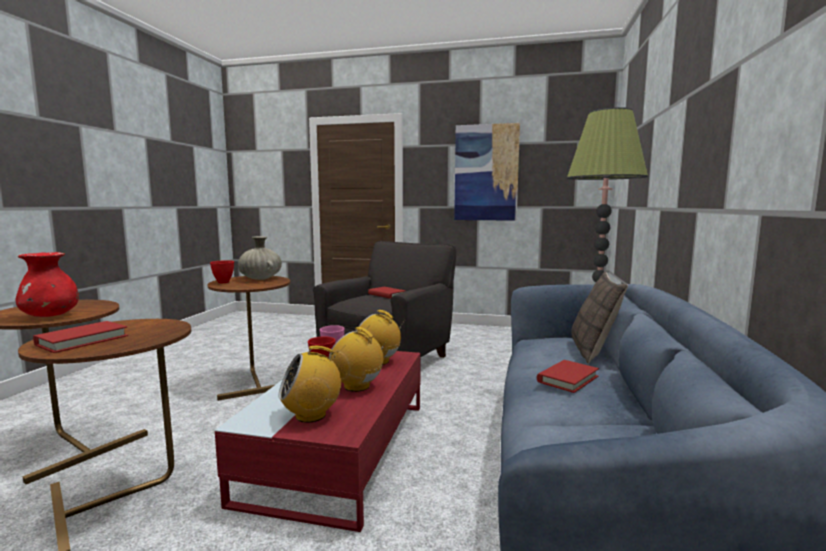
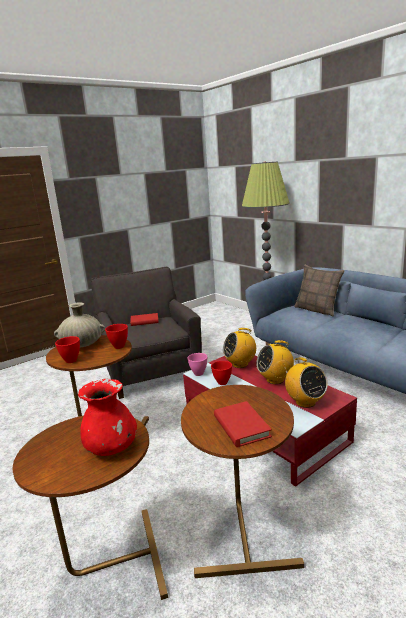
camera: 50 degrees left, 10 degrees up
radio [279,346,341,423] -> radio turned 45 degrees counterclockwise [285,357,328,408]
picture [454,123,520,221] -> none
red book [537,360,599,393] -> none
none -> red bowl [105,324,128,349]

